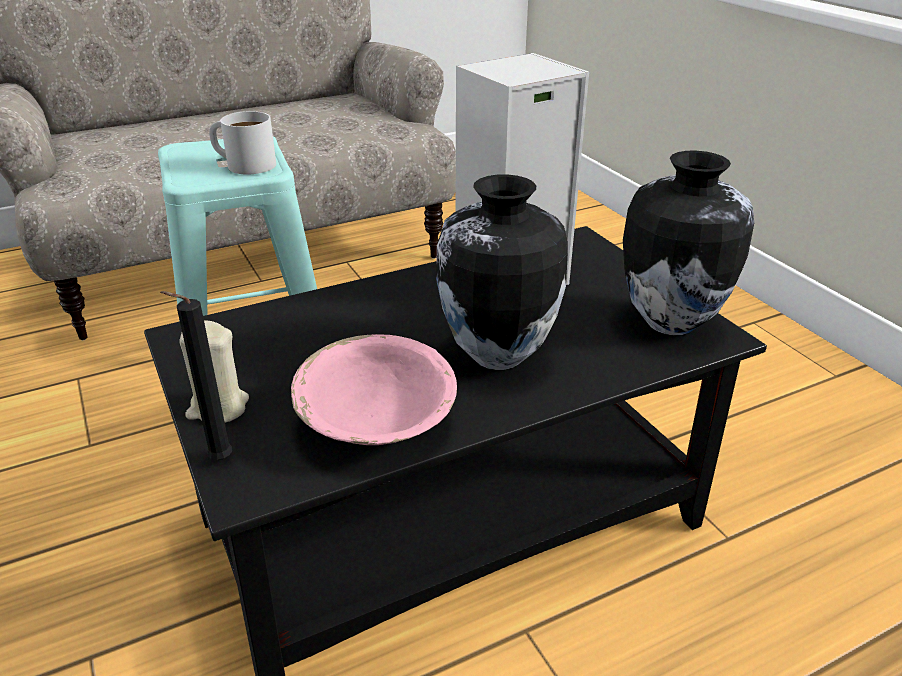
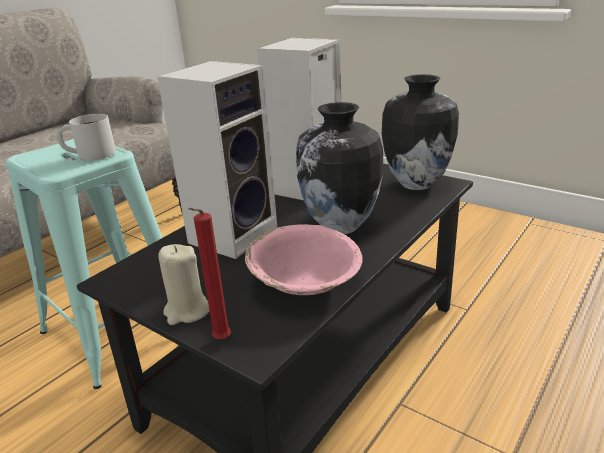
camera: 25 degrees left, 5 degrees down
black candle [160,291,233,460] -> red candle [188,208,231,340]
none -> speaker [157,61,277,259]

